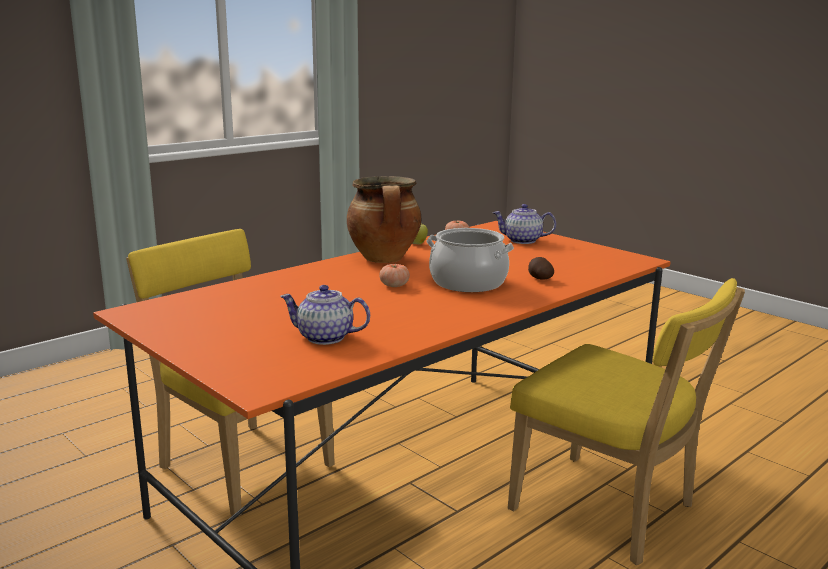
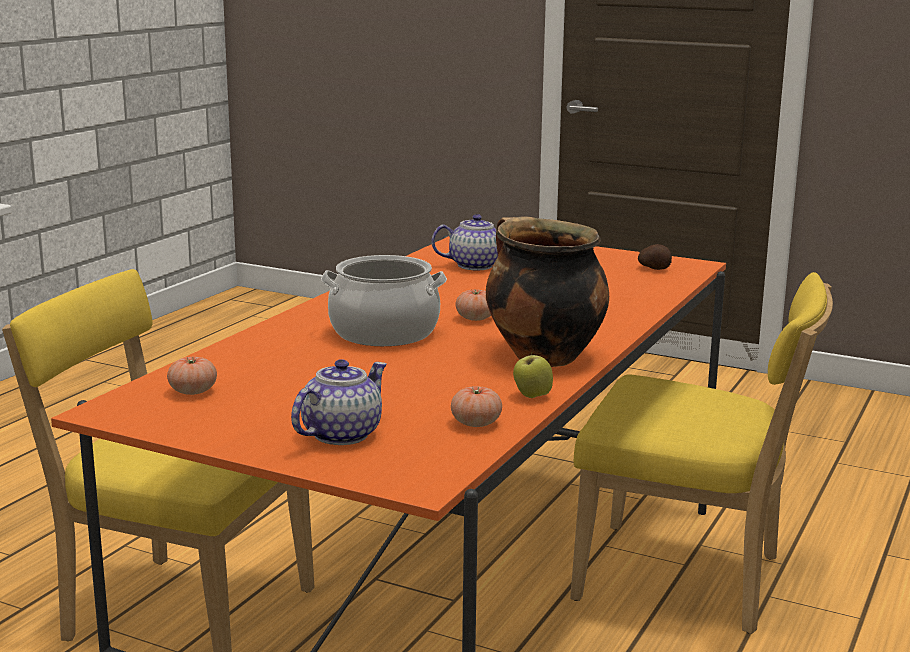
camera: 160 degrees right, 0 degrees up
teapot [492,204,556,244] -> teapot turned 45 degrees counterclockwise [291,359,387,445]
potato [528,257,554,280] -> potato moved to [638,244,672,270]
none -> tomato [167,357,217,395]

